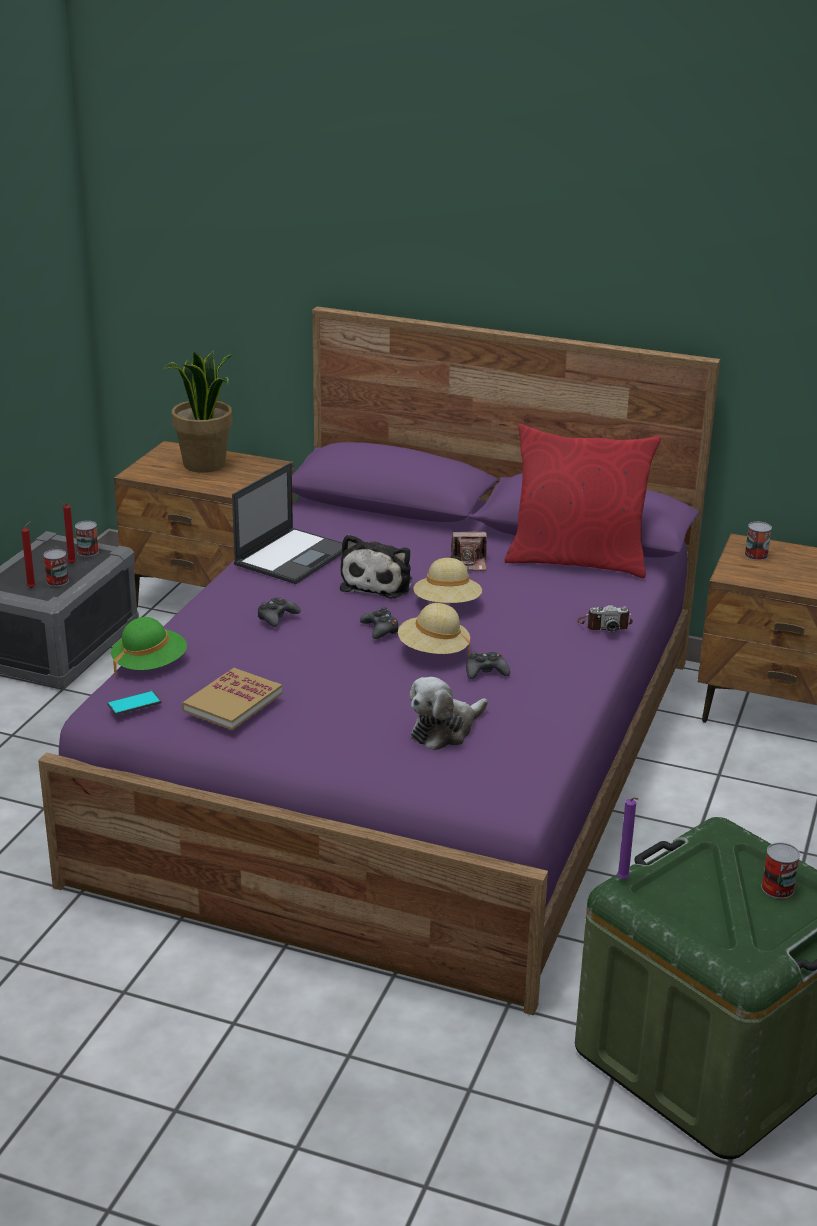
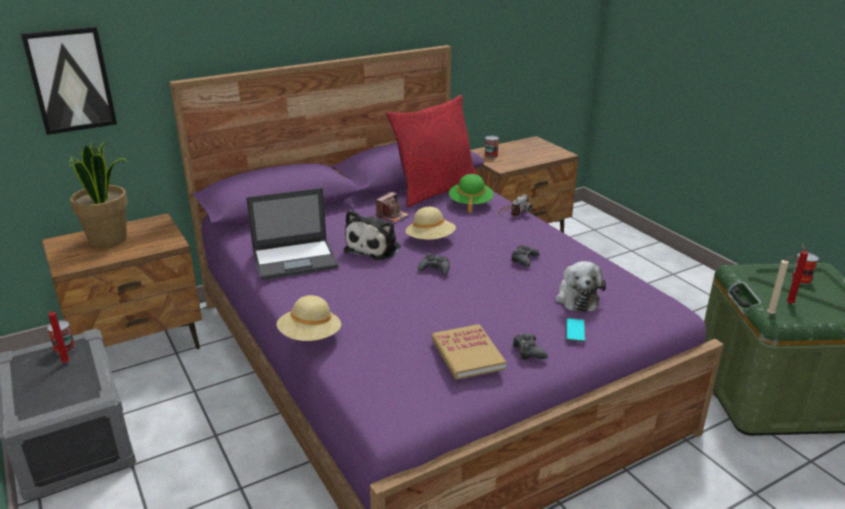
camera: 50 degrees left, 0 degrees up
red candle [21,521,36,589] -> red candle moved to [787,243,808,304]
can [44,549,69,586] -> none
phone [107,690,162,715] -> phone moved to [566,318,586,343]
green hat [111,617,187,676] -> green hat moved to [449,174,494,214]
laptop [232,462,343,584] -> laptop turned 90 degrees clockwise [246,188,338,280]
black game controller [258,597,301,627] -> black game controller moved to [512,333,548,360]
plush toy [340,534,412,598] -> plush toy turned 60 degrees clockwise [344,210,401,260]
beige hat [398,603,470,657] -> beige hat moved to [277,295,341,341]
purple candle [617,797,638,879] -> beige candle [767,256,794,314]
none -> picture [20,26,117,135]

